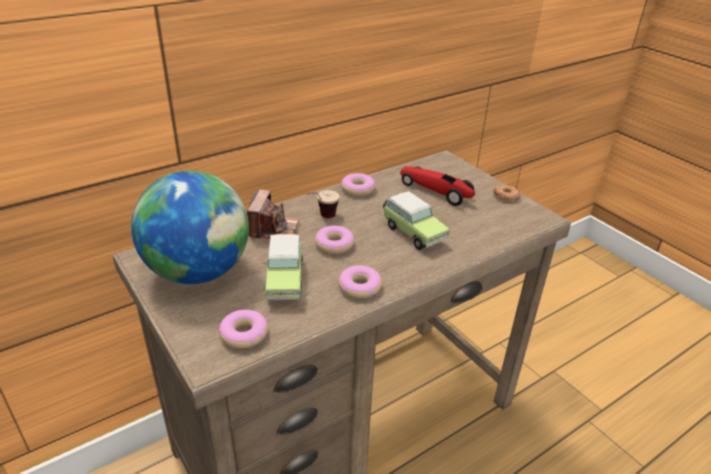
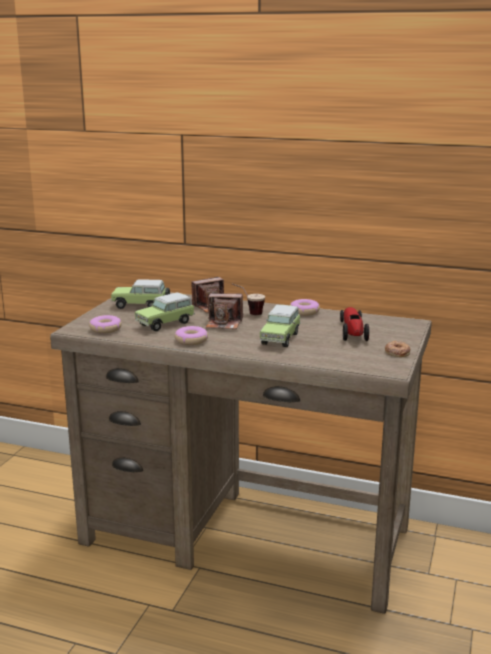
camera: 55 degrees right, 15 degrees down
globe [131,170,249,284] -> toy car [111,279,170,309]
donut [315,225,355,254] -> camera [206,293,243,330]

